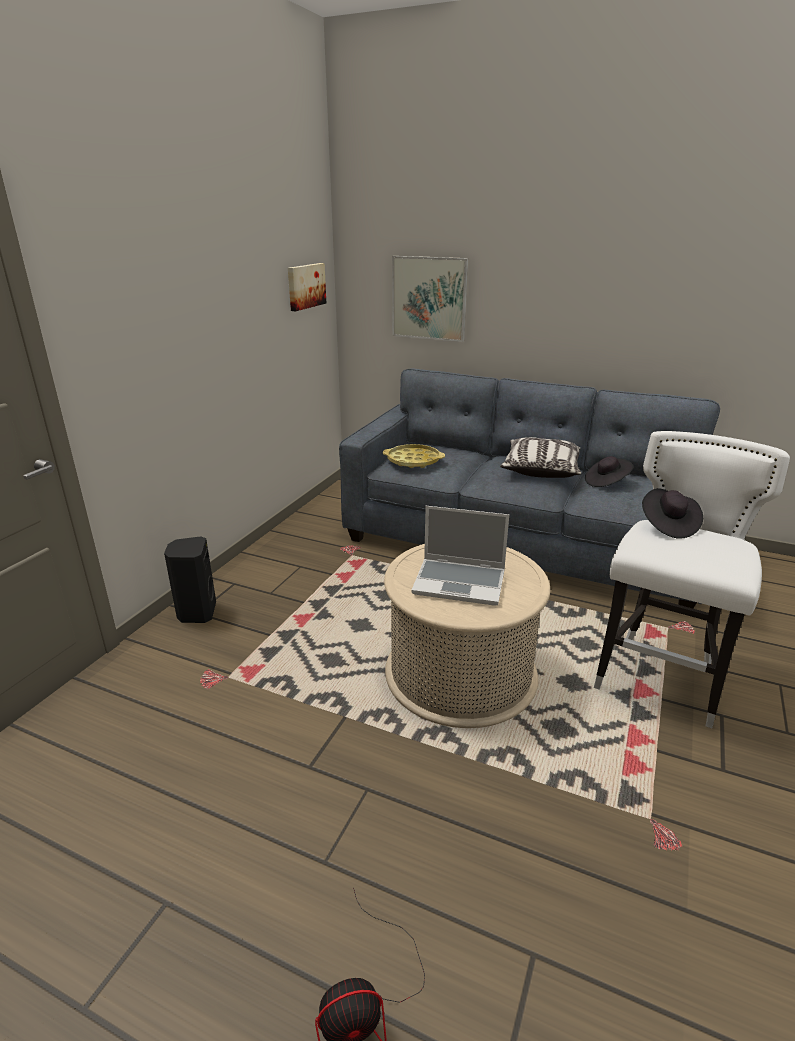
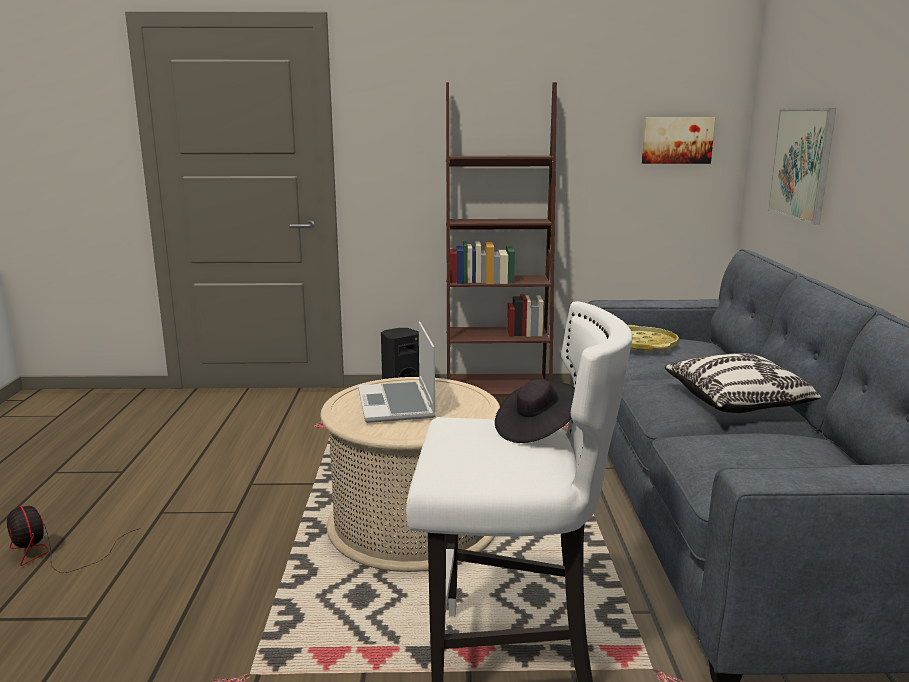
camera: 65 degrees right, 10 degrees down
black hat [585,456,634,487] -> none
none -> brown bookcase [446,82,557,397]

